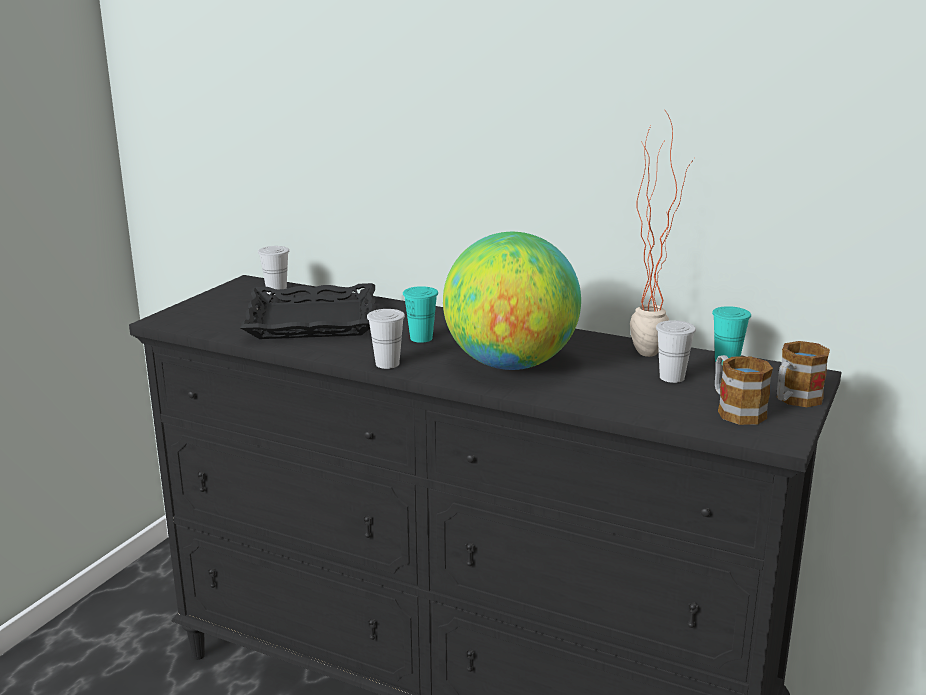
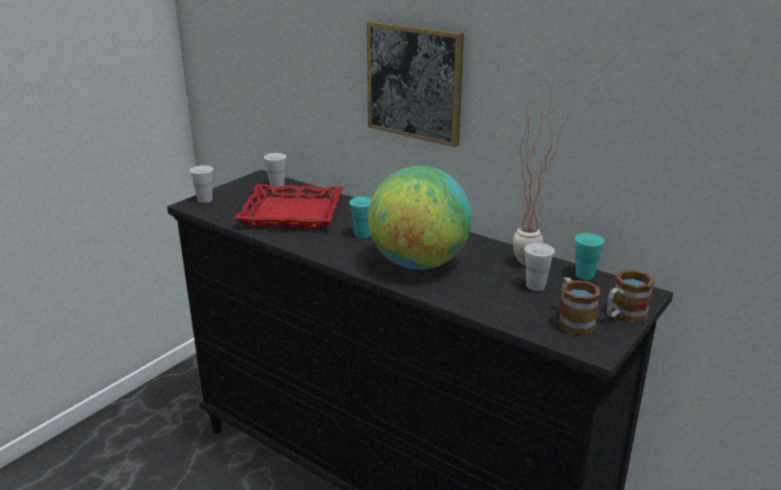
camera: 10 degrees right, 5 degrees up
black tray [240,283,376,339] -> red tray [234,184,343,229]
white cup [367,309,405,369] -> white cup moved to [189,165,214,203]
none -> picture [367,21,464,147]

